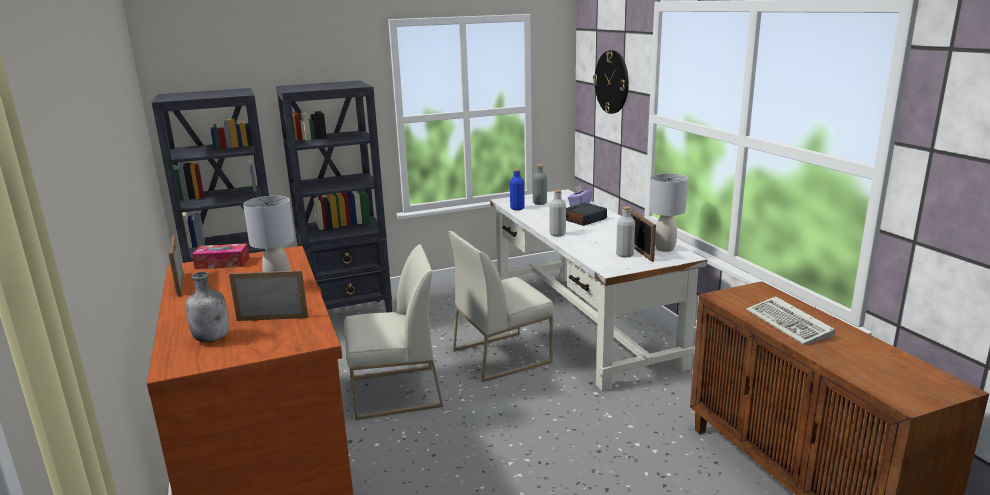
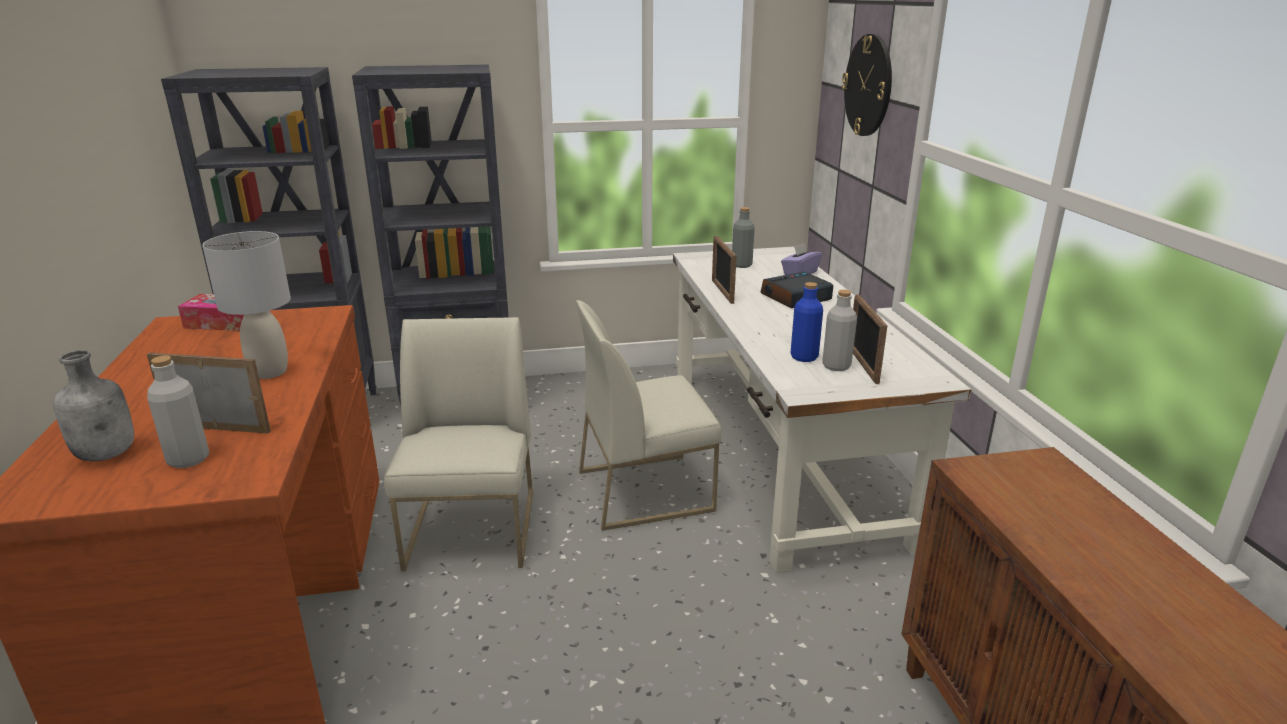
camera: 10 degrees right, 5 degrees up
picture frame [169,234,184,296] -> picture frame moved to [712,236,737,304]
white chair [344,244,443,420] -> white chair turned 90 degrees counterclockwise [384,317,533,572]
blue bottle [510,169,525,210] -> blue bottle moved to [791,282,823,362]
grey bottle [549,190,566,236] -> grey bottle moved to [147,356,209,468]
grey table lamp [649,173,688,252] -> none
keyboard [746,296,835,345] -> none

